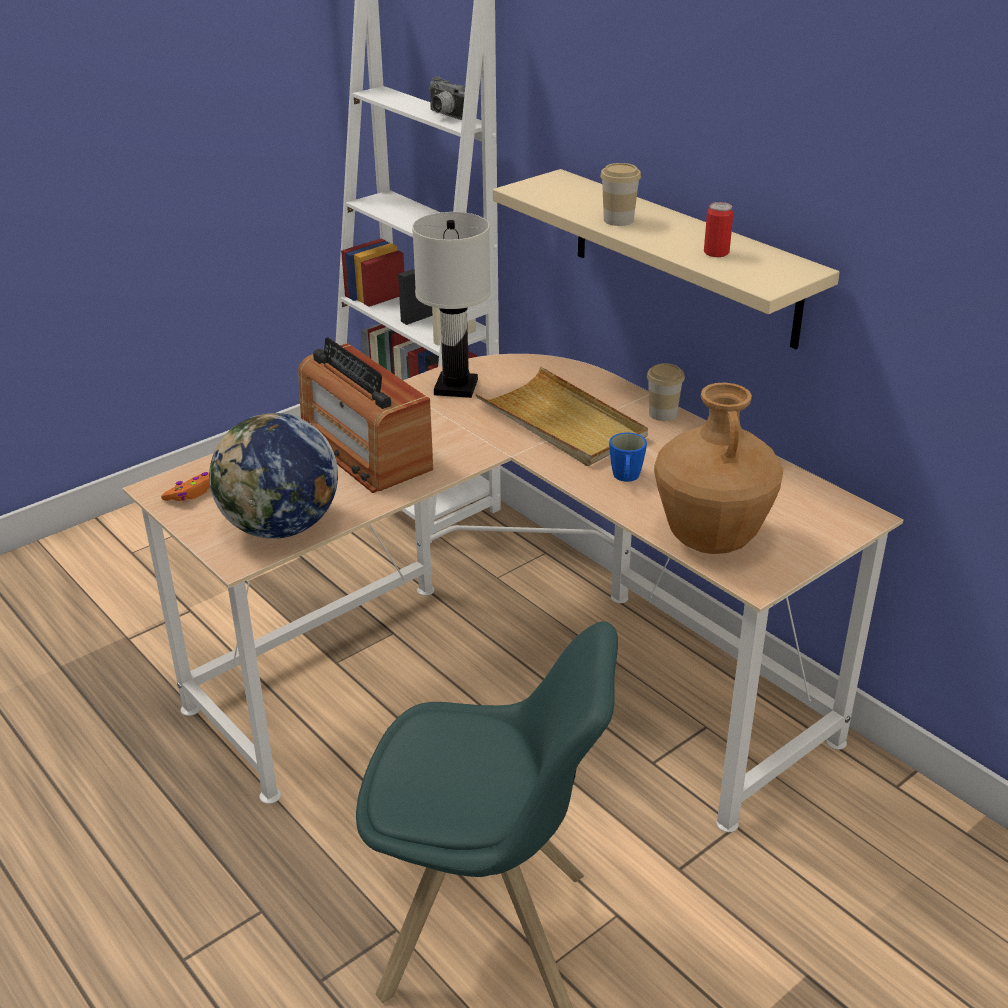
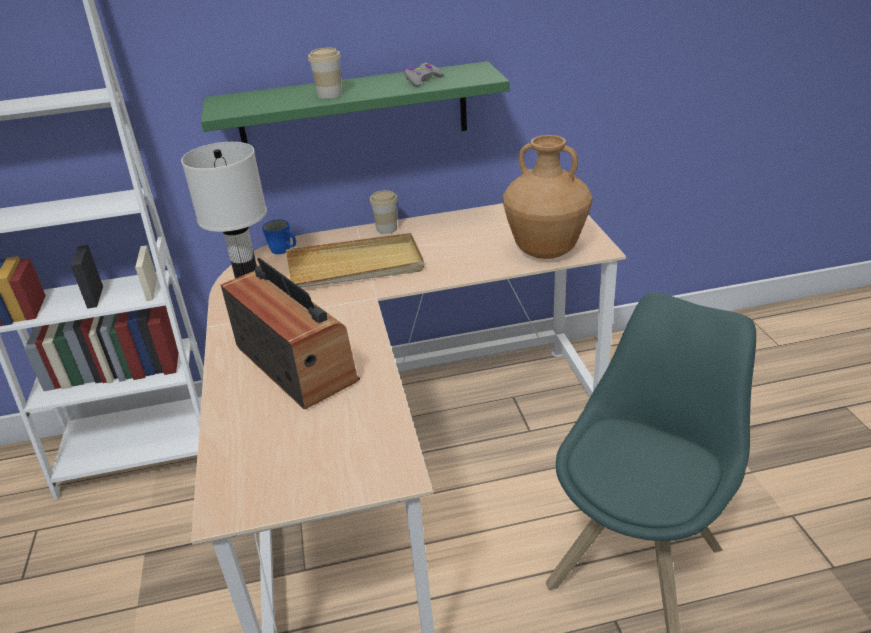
camera: 60 degrees left, 0 degrees up
orange game controller [161,472,210,501] -> none
globe [209,413,338,539] -> none
radio [298,337,433,493] -> radio turned 120 degrees counterclockwise [221,258,360,409]
camera [429,77,465,120] -> none
beige shelf [493,169,840,349] -> green shelf [201,61,510,144]
blue mug [609,432,647,482] -> blue mug moved to [262,219,296,254]
can [704,202,733,257] -> grey game controller [404,63,444,87]

